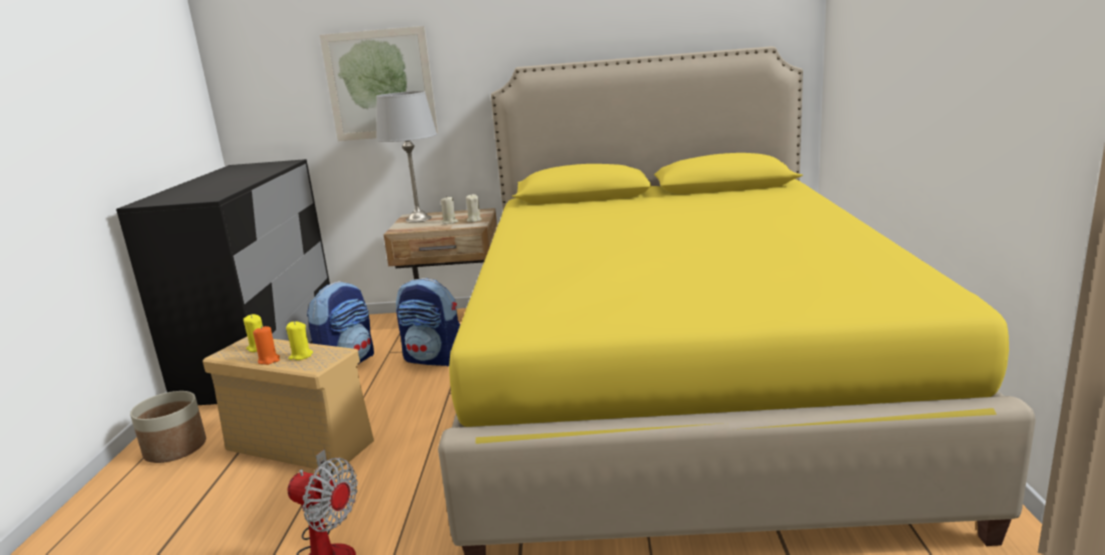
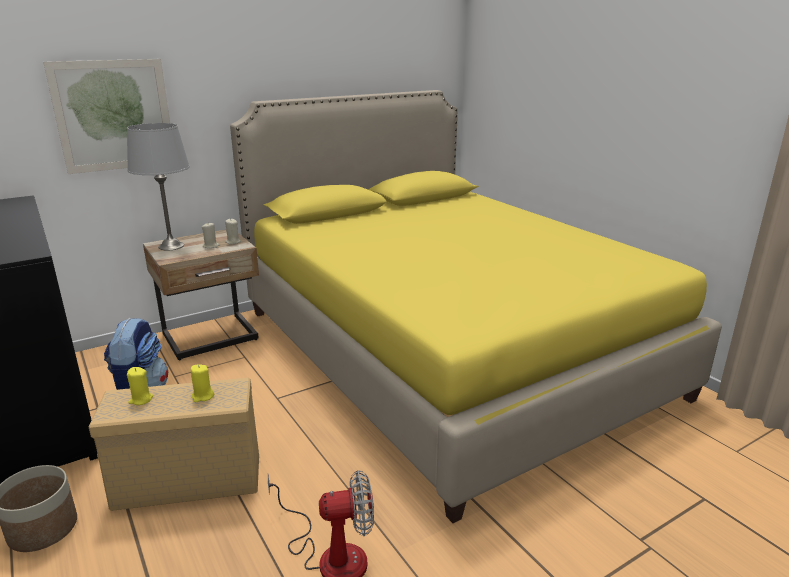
camera: 35 degrees left, 5 degrees up
orange candle [253,326,280,365] -> none
backpack [396,278,460,367] -> none

